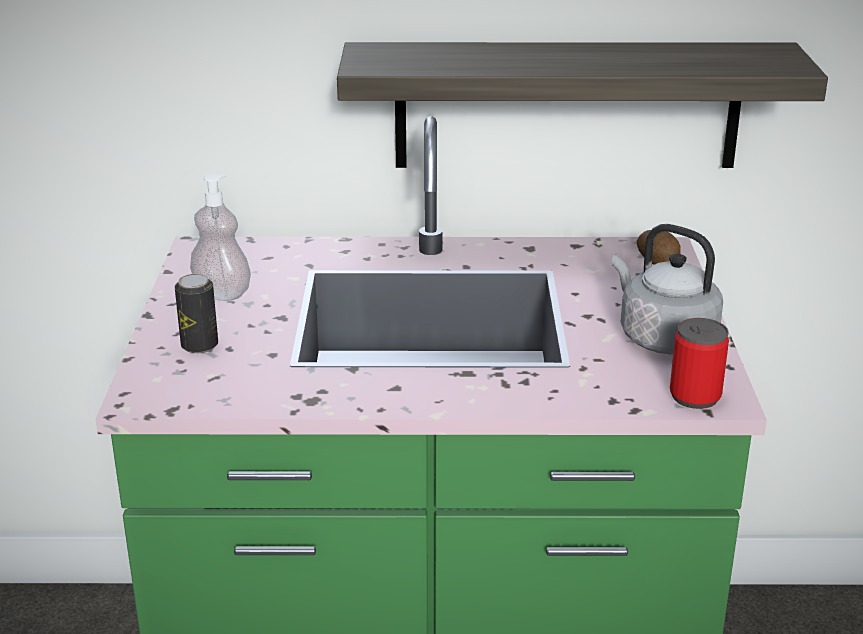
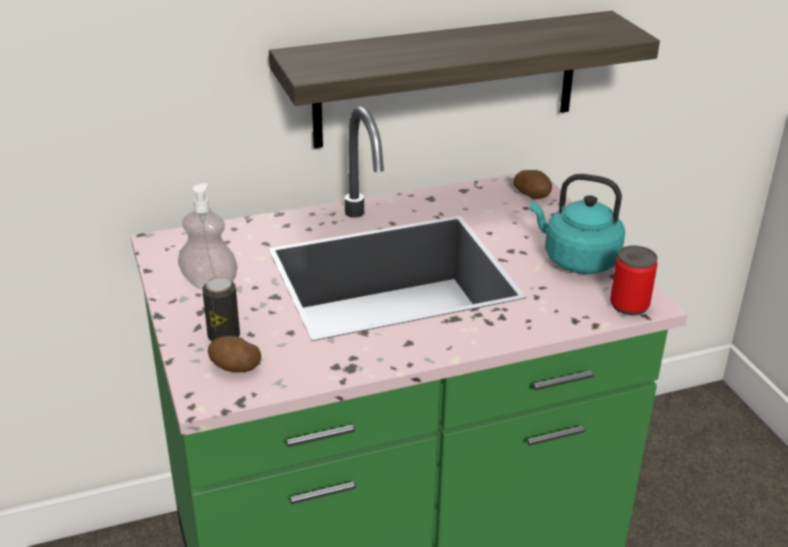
camera: 20 degrees left, 5 degrees up
grey kettle [612,224,723,355] -> turquoise kettle [530,174,625,274]
none -> potato [208,336,261,373]

